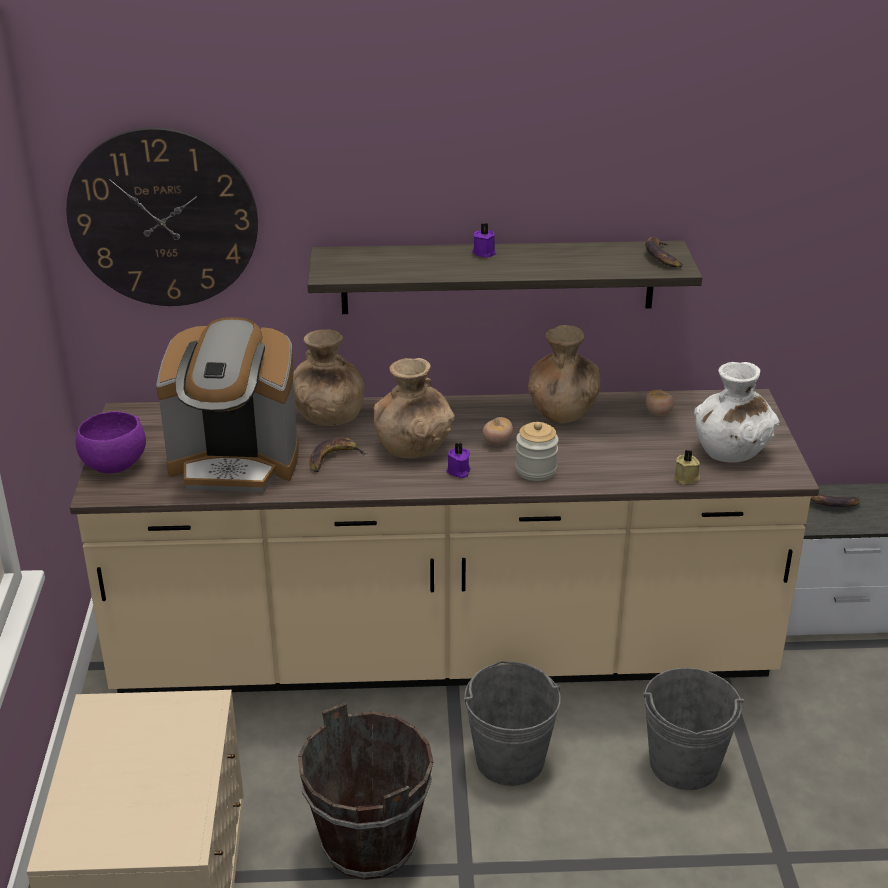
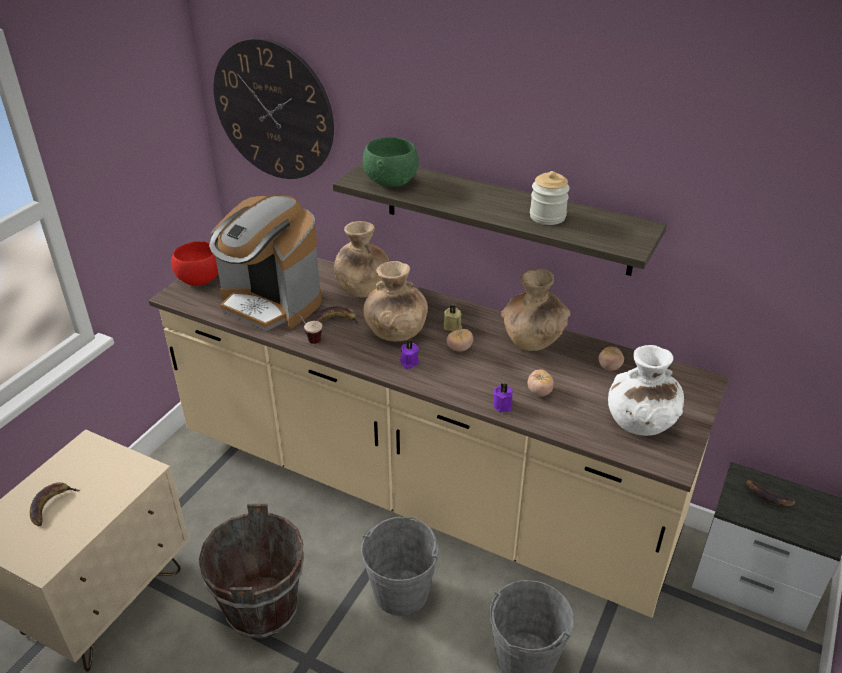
camera: 30 degrees right, 5 degrees up
purple bowl [76,411,146,473] -> red bowl [171,241,218,286]
purple candle [472,223,496,258] -> purple candle moved to [493,383,513,412]
jar [515,422,559,481] -> jar moved to [530,171,570,225]
banana [645,237,682,268] -> banana moved to [30,482,80,527]
beige candle [673,449,700,485] -> beige candle moved to [444,305,462,331]
none -> cup [290,311,322,344]
none -> green bowl [363,137,419,187]
none -> tomato [528,369,554,396]

